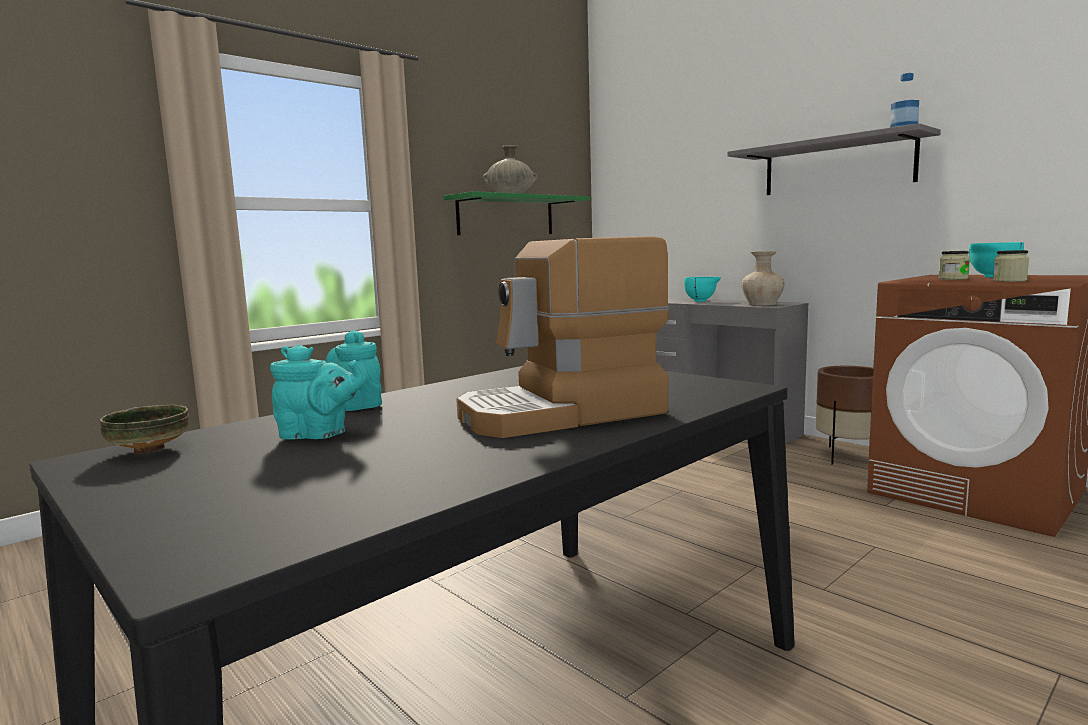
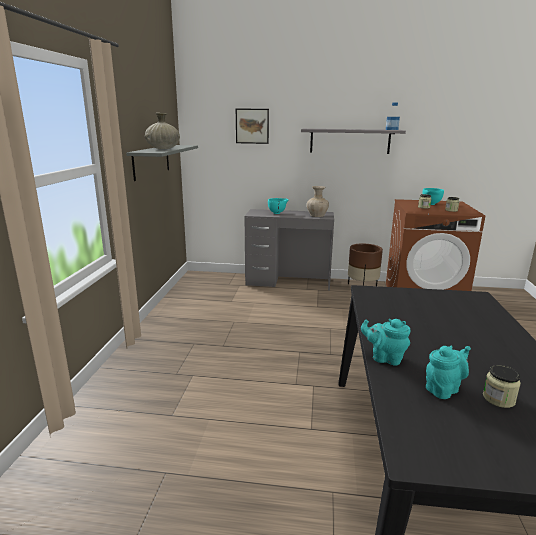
camera: 40 degrees left, 10 degrees up
bowl [100,405,189,454] -> none
green shelf [443,191,590,235] -> grey shelf [126,145,198,181]
coffee machine [456,236,670,438] -> none
none -> picture [236,109,269,144]
none -> jar [483,365,521,408]

